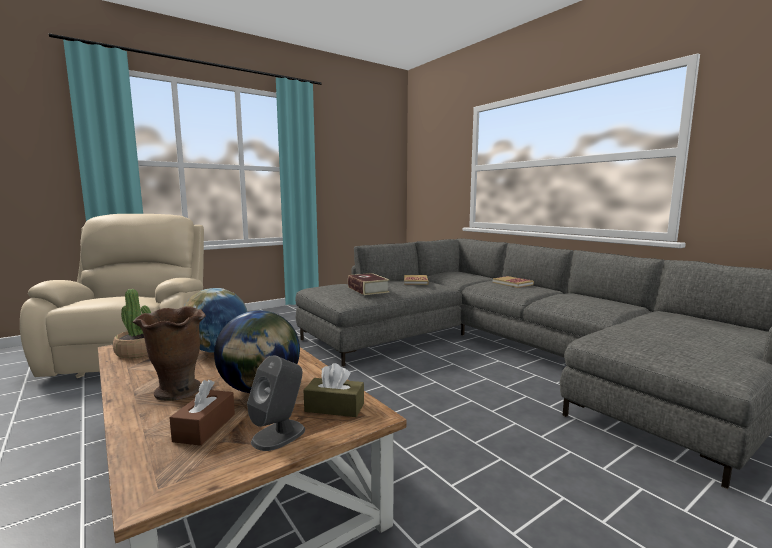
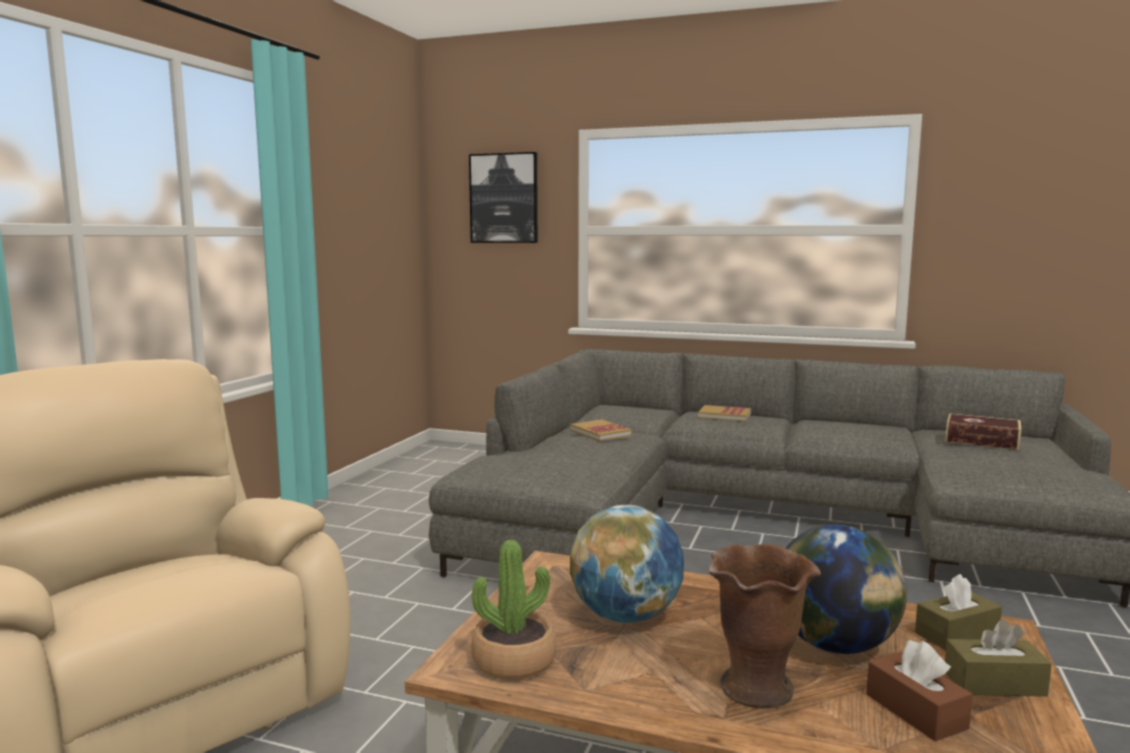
camera: 35 degrees left, 0 degrees up
grey speaker [247,355,305,451] -> brown tissue box [945,620,1052,697]
book [348,273,389,295] -> book moved to [945,413,1021,450]
none -> picture [469,152,538,243]

